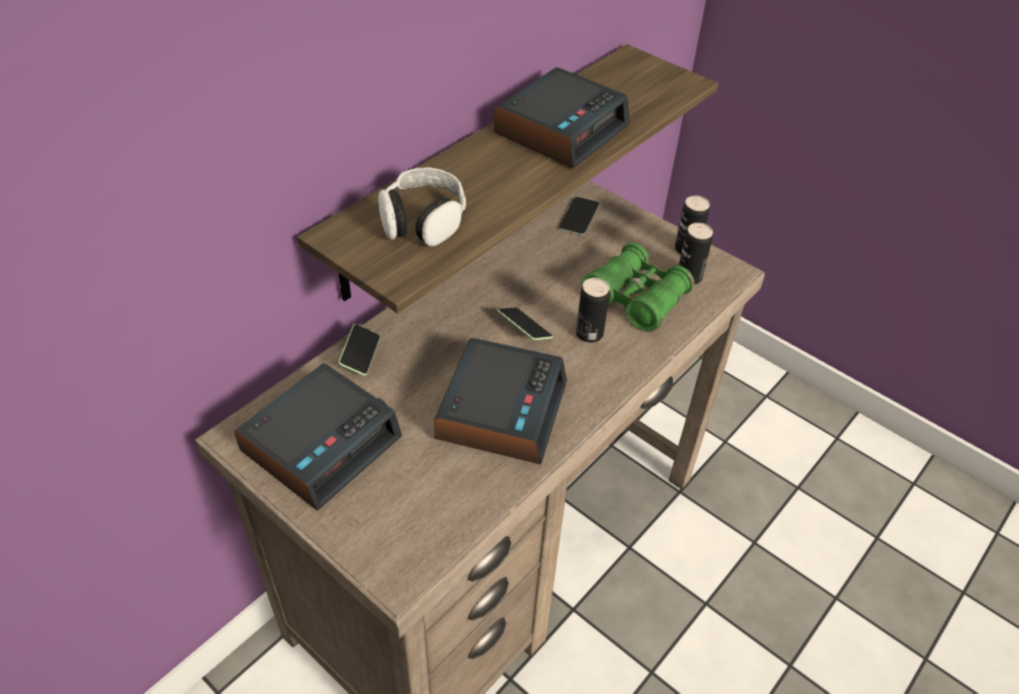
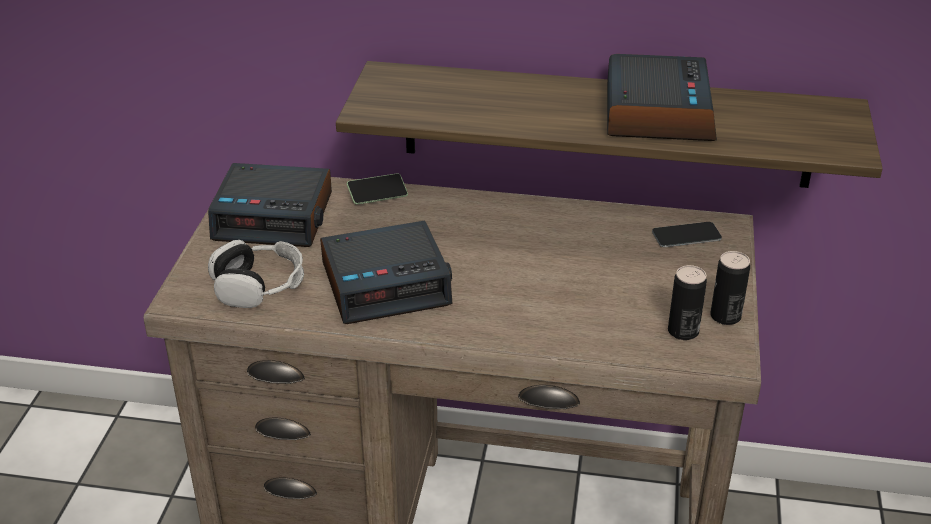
camera: 60 degrees right, 10 degrees down
headphones [378,167,466,246] -> headphones moved to [208,240,304,308]
alarm clock [494,67,629,169] -> alarm clock turned 90 degrees counterclockwise [607,54,717,141]
phone [497,307,553,340] -> none
can [576,278,610,343] -> none
green binoculars [582,242,694,332] -> none

